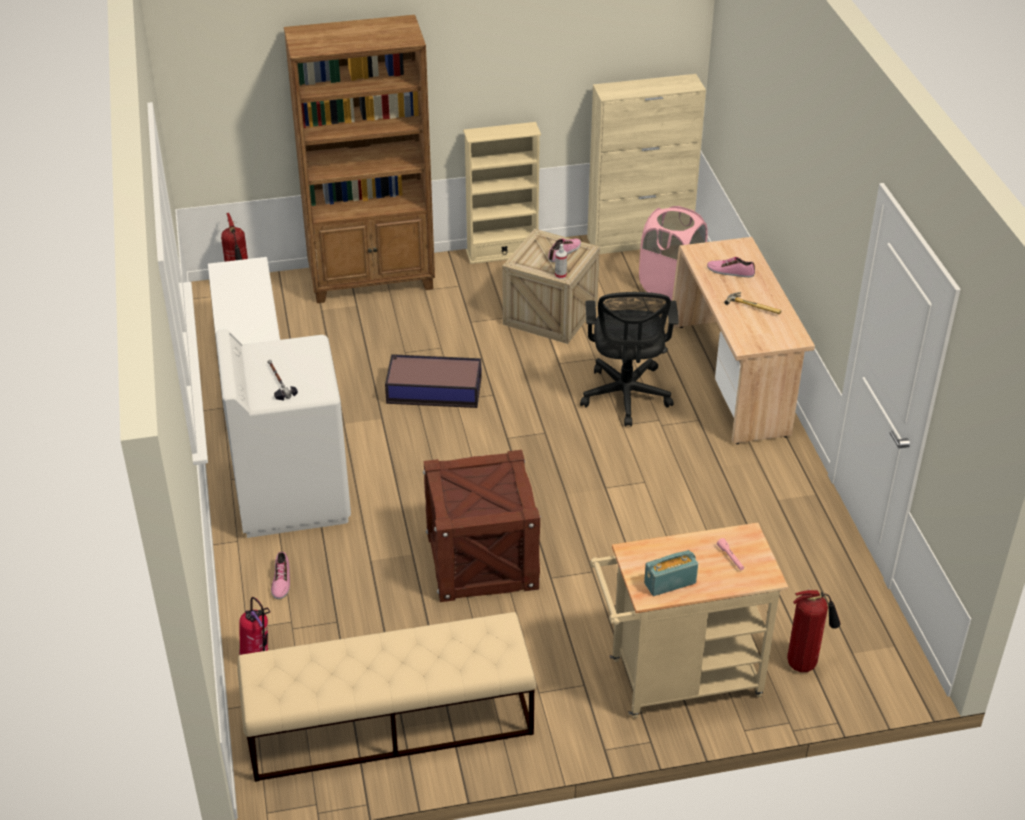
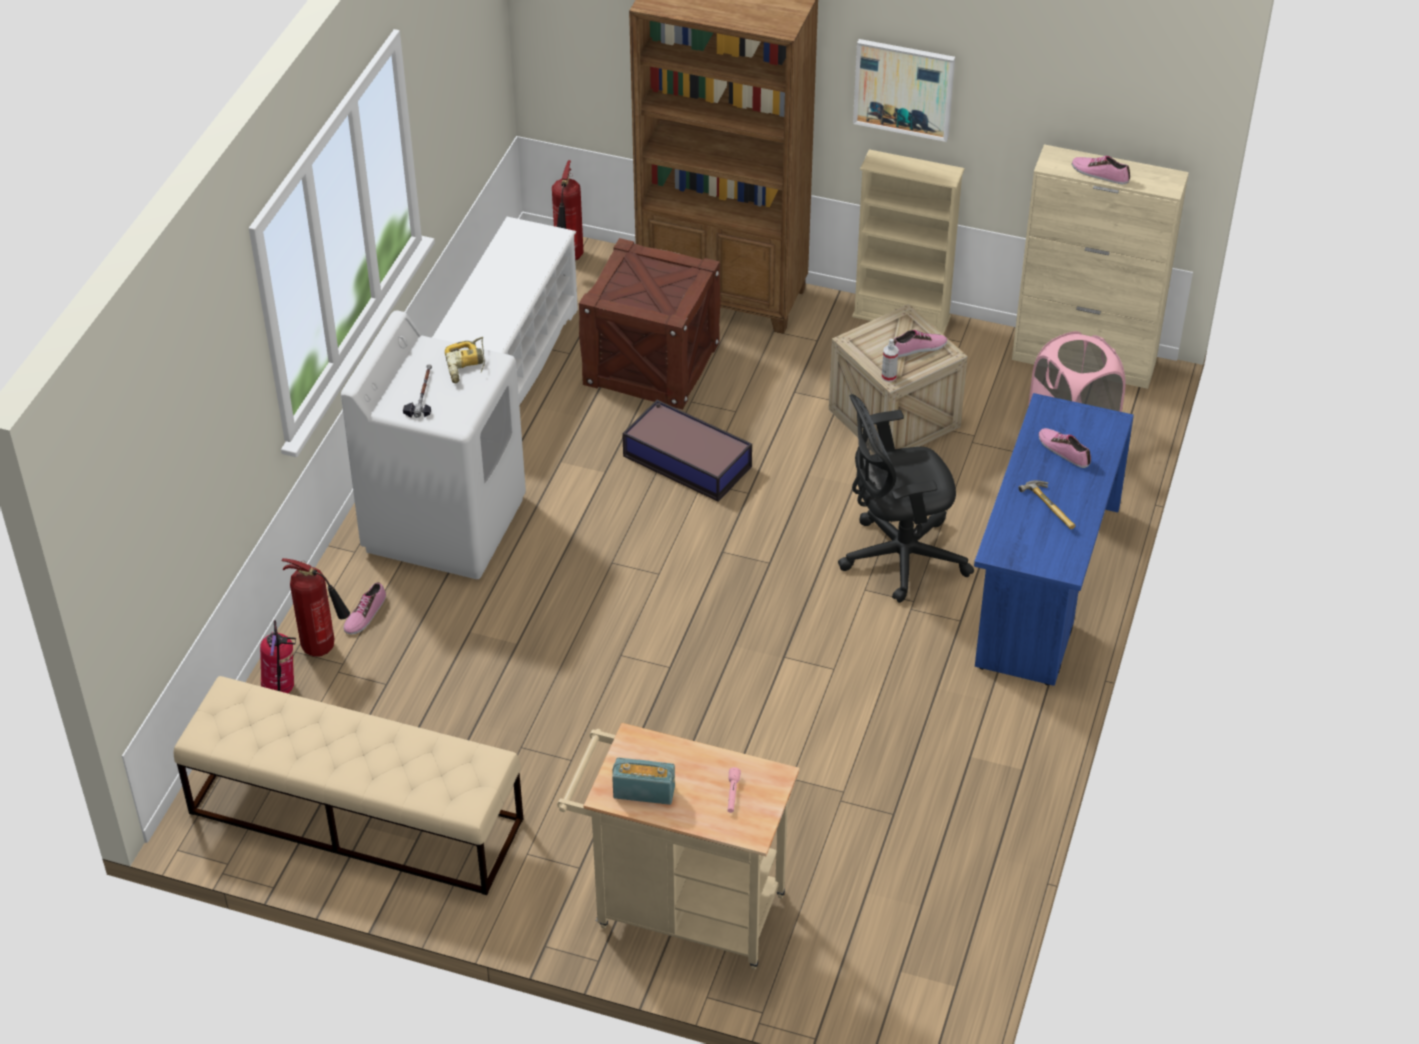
camera: 30 degrees right, 5 degrees up
crate [423,450,541,602] -> crate moved to [579,238,721,410]
black office chair [580,292,679,427] -> black office chair turned 45 degrees clockwise [838,394,974,603]
beige desk [672,237,815,444] -> blue desk [974,393,1134,686]
fire extinguisher [787,589,841,672] -> fire extinguisher moved to [282,558,350,657]
none -> power drill [445,337,485,383]
none -> picture [853,39,955,142]
none -> shoe [1072,156,1130,184]

